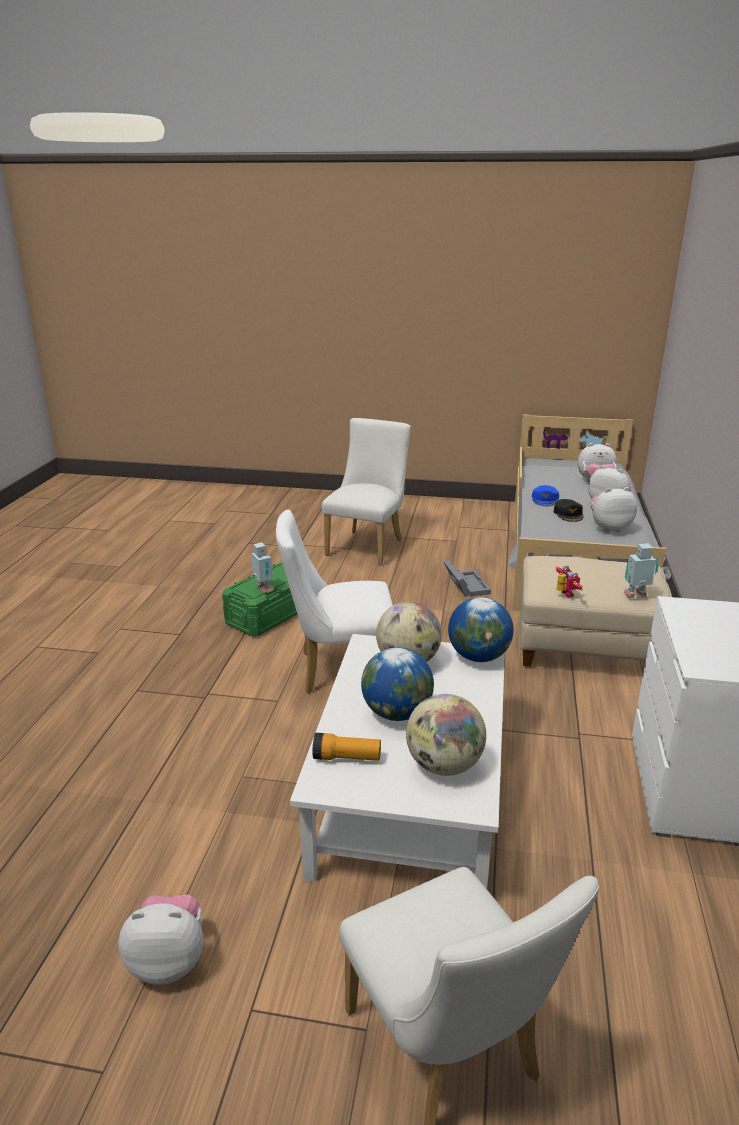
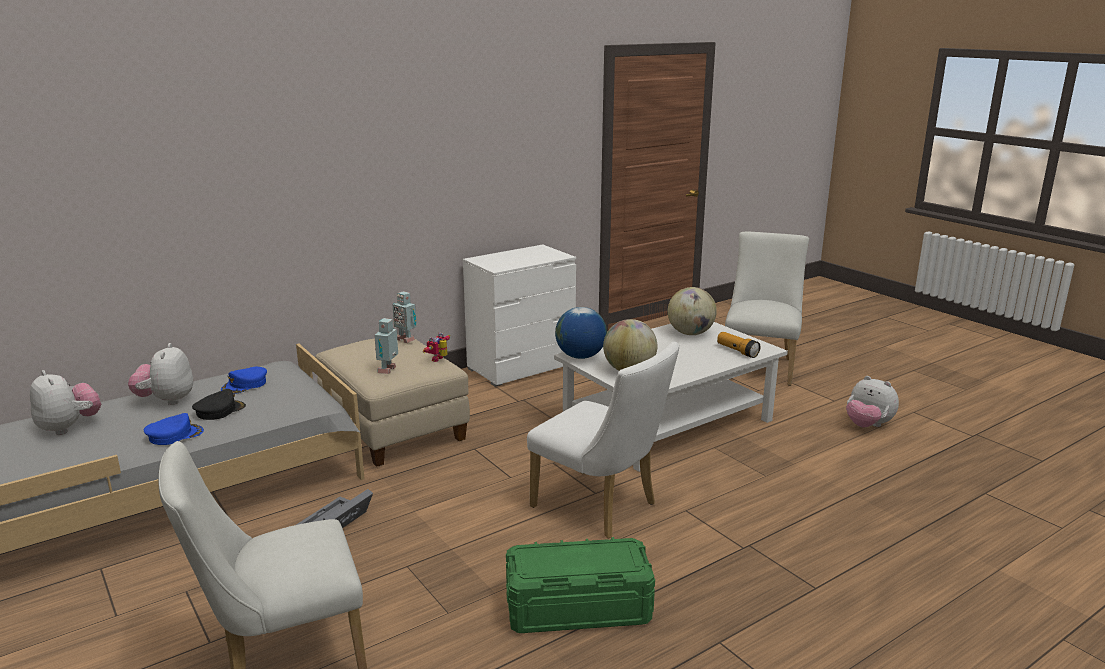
camera: 135 degrees left, 5 degrees down
toy robot [251,542,273,593] -> toy robot moved to [374,318,398,374]
globe [361,647,434,721] -> none
plush toy [590,487,637,533] -> blue cap [221,367,267,394]

